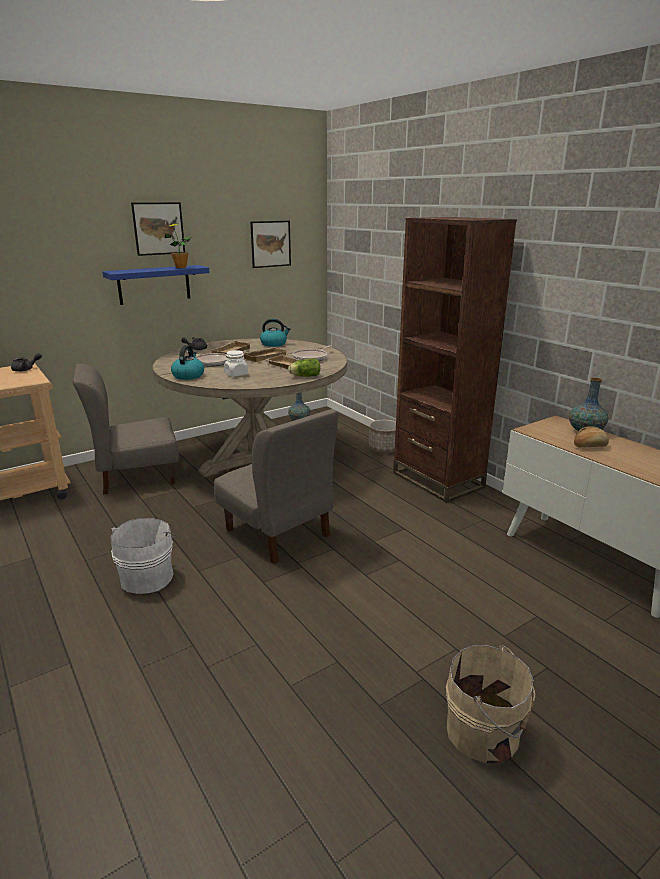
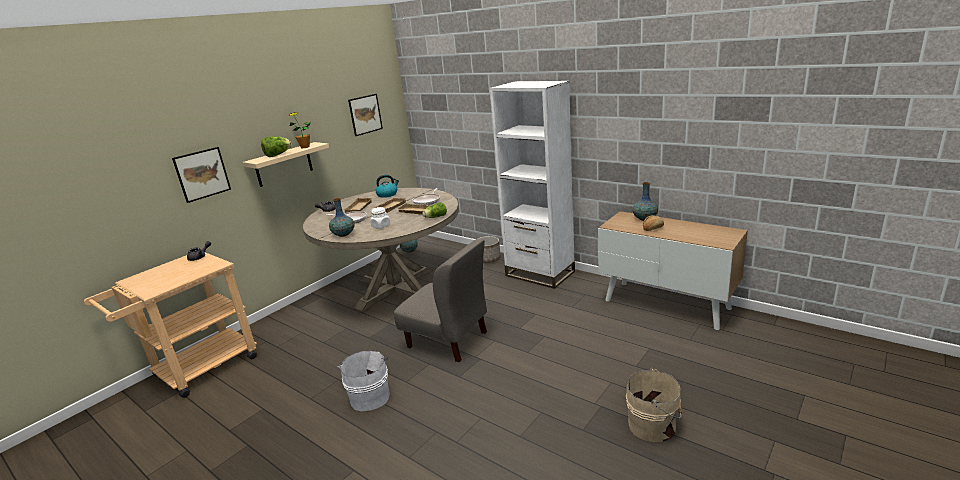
camera: 15 degrees left, 0 degrees up
grey chair [73,364,179,495] -> none
blue shelf [102,265,210,305] -> beige shelf [243,142,329,187]
picture [131,202,185,256] -> picture moved to [172,147,231,203]
kettle [171,345,204,380] -> vase [329,198,354,237]
brown bookcase [393,217,517,503] -> white bookcase [490,81,575,289]
none -> lettuce [261,136,292,157]

